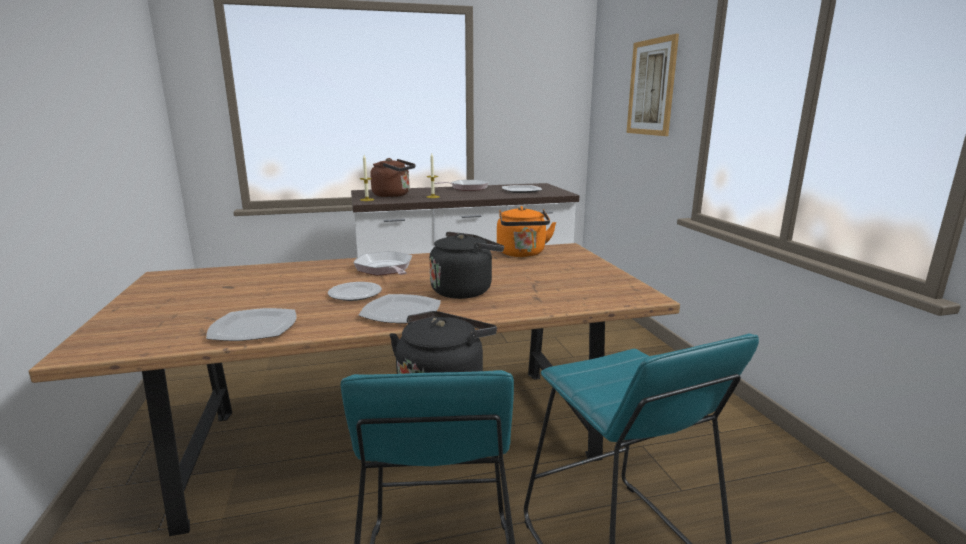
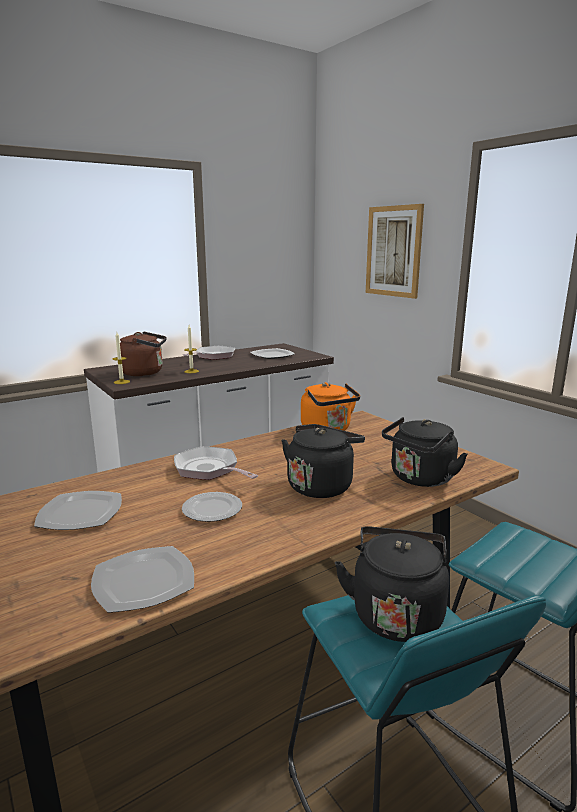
camera: 20 degrees left, 0 degrees up
plate [358,294,441,323] -> plate moved to [34,491,122,530]
none -> black kettle [382,417,468,487]

